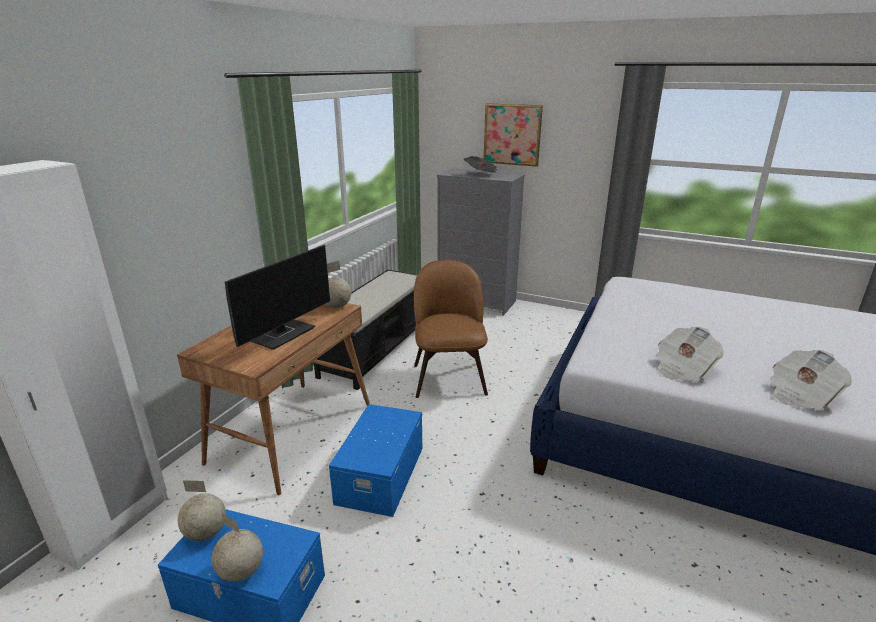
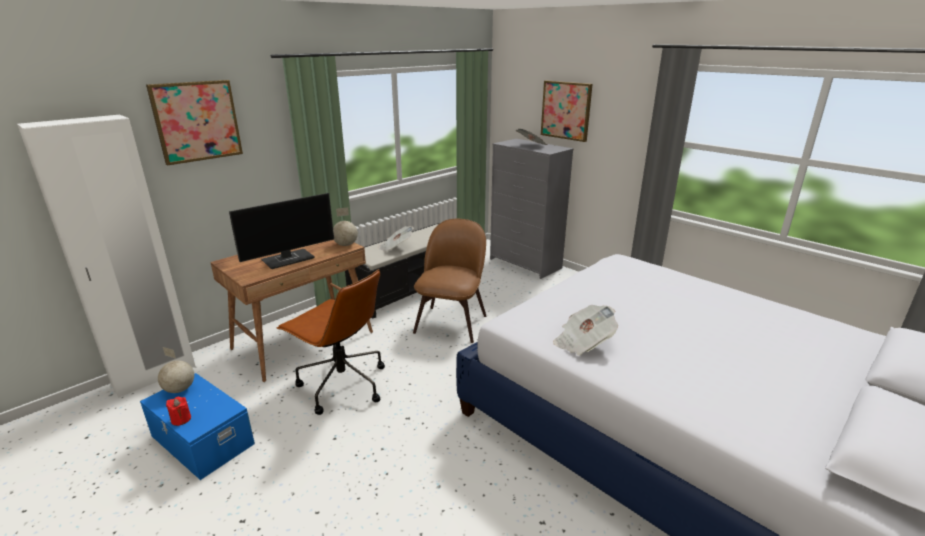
camera: 20 degrees right, 0 degrees up
globe [212,513,263,582] -> red candle [166,397,191,426]
blue storage box [329,404,422,517] -> brown office chair [277,269,385,415]
newspaper [770,350,852,411] -> newspaper moved to [378,226,414,252]
none -> picture [146,80,243,165]

